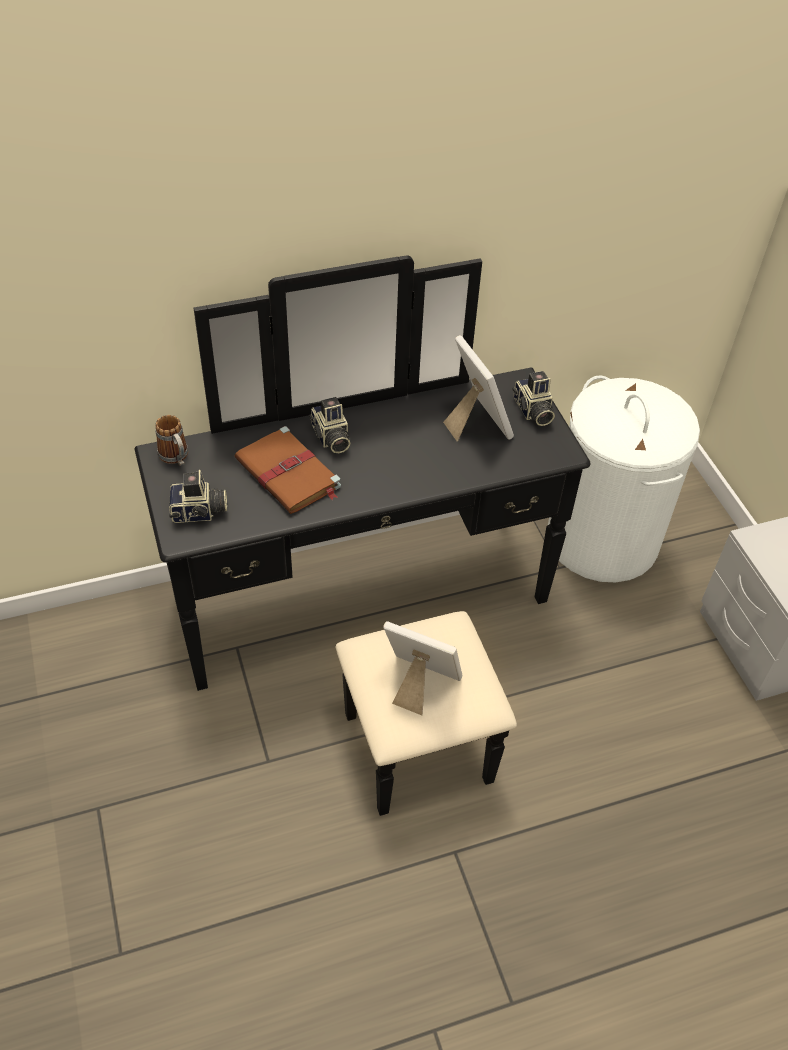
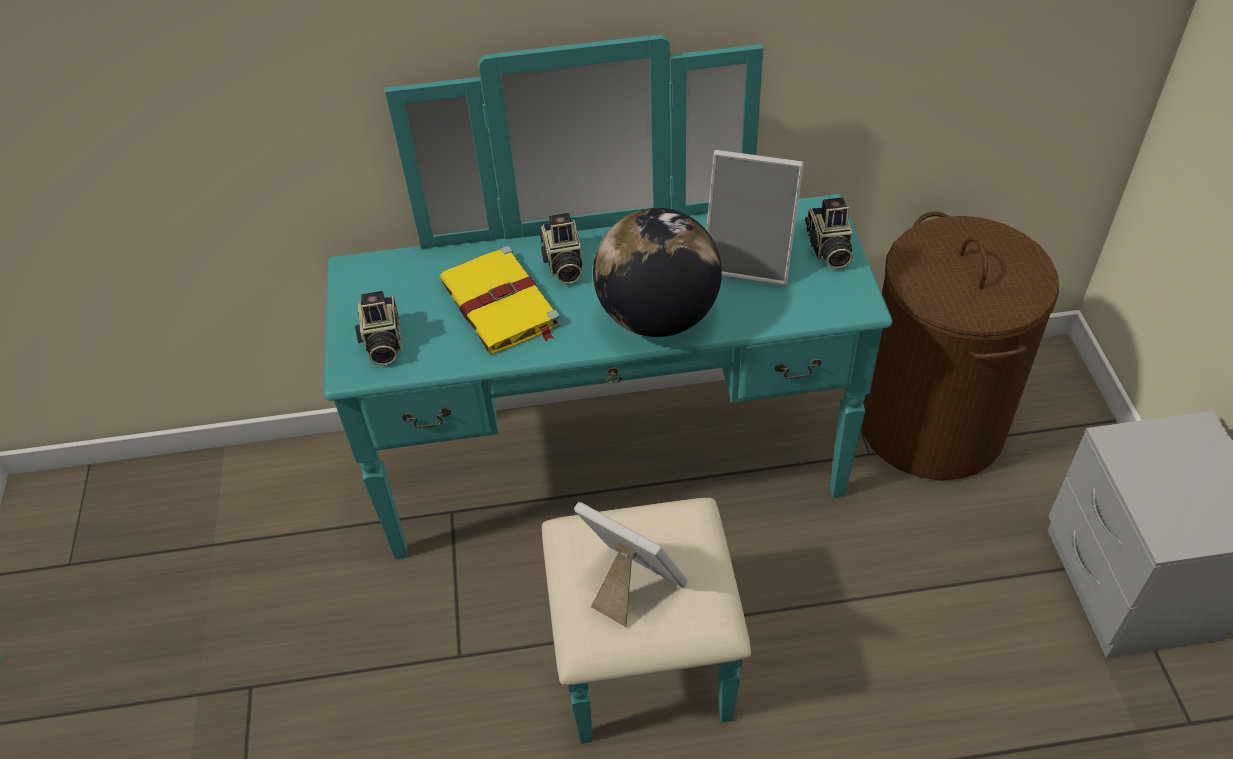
camera: 15 degrees right, 0 degrees up
black dresser [134,256,591,816] -> turquoise dresser [323,35,892,744]
mug [155,415,188,466] -> none
camera [169,470,227,523] -> camera turned 75 degrees clockwise [355,291,402,366]
brown book [235,426,341,514] -> yellow book [439,246,561,354]
picture frame [443,335,514,442] -> picture frame turned 120 degrees clockwise [706,150,804,286]
white laundry basket [548,375,700,582] -> brown laundry basket [861,212,1059,480]
none -> globe [593,208,722,337]

